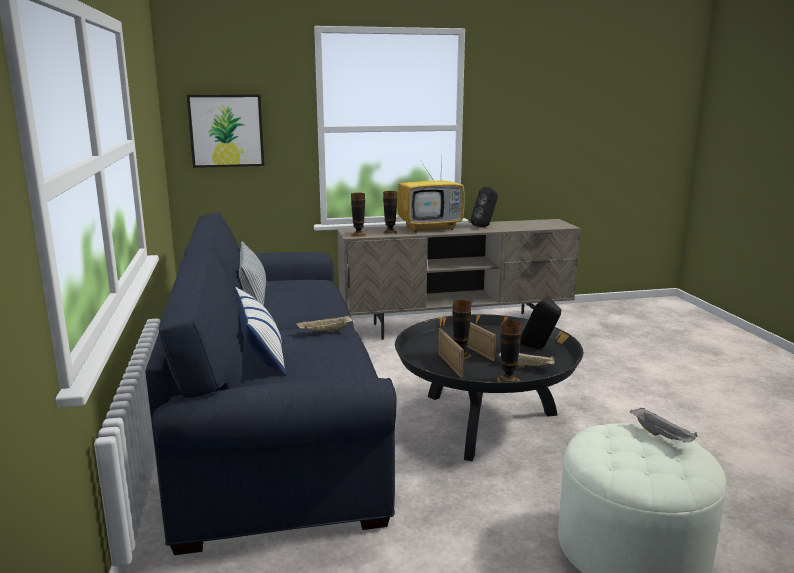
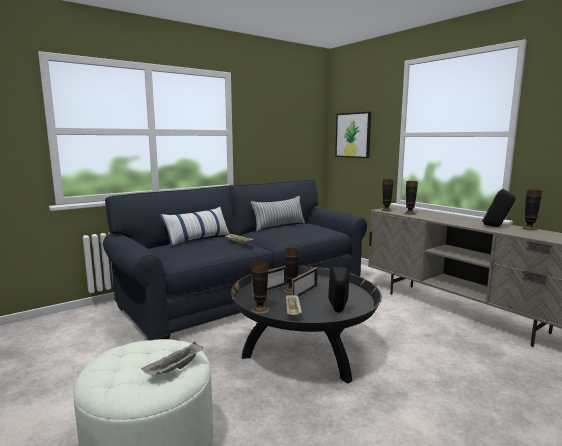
camera: 65 degrees right, 5 degrees down
television [397,150,465,232] -> none
none -> vase [521,189,542,231]

